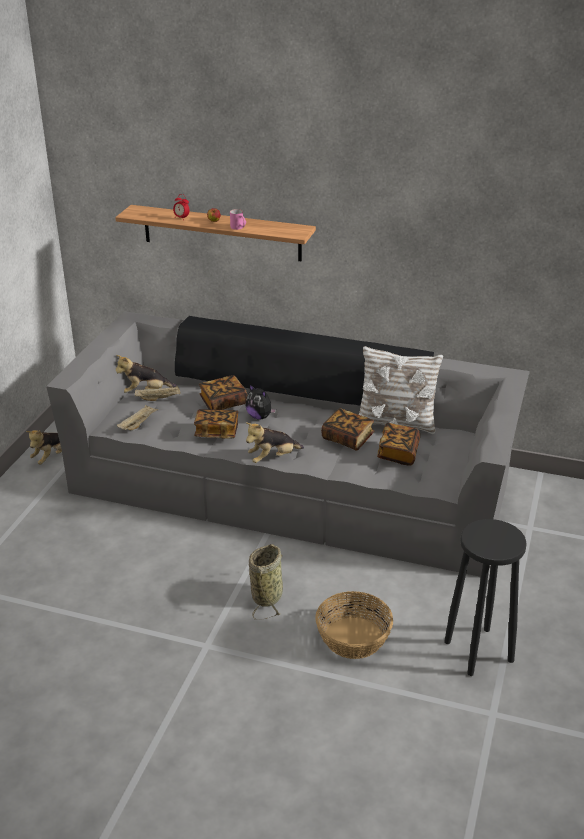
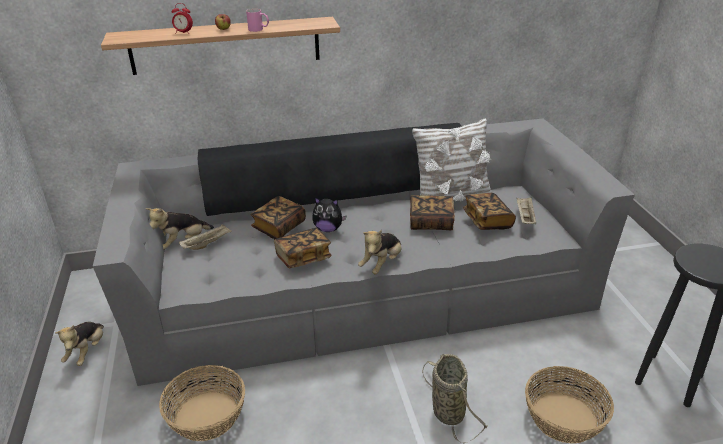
camera: 30 degrees left, 0 degrees up
beige tray [117,405,158,430] -> beige tray moved to [516,197,536,224]
none -> basket [159,365,245,441]

